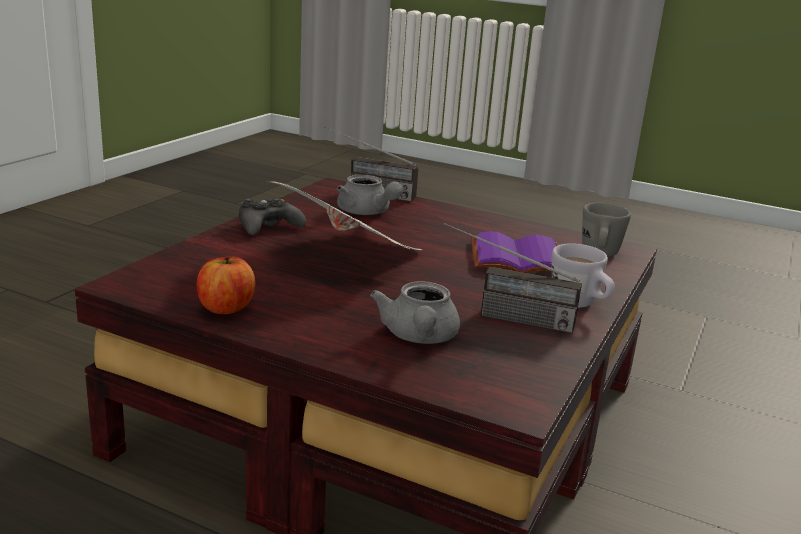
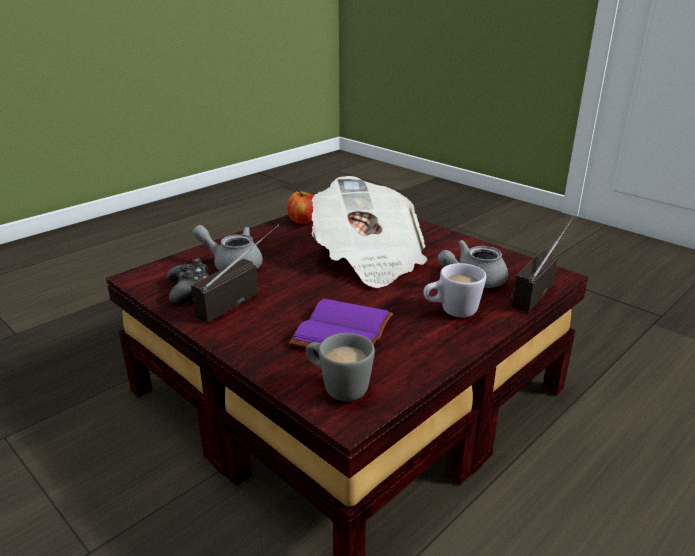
camera: 110 degrees right, 5 degrees up
black game controller [239,198,306,235] -> black game controller moved to [167,258,209,303]
white mug [552,243,615,308] -> white mug moved to [423,263,486,318]

